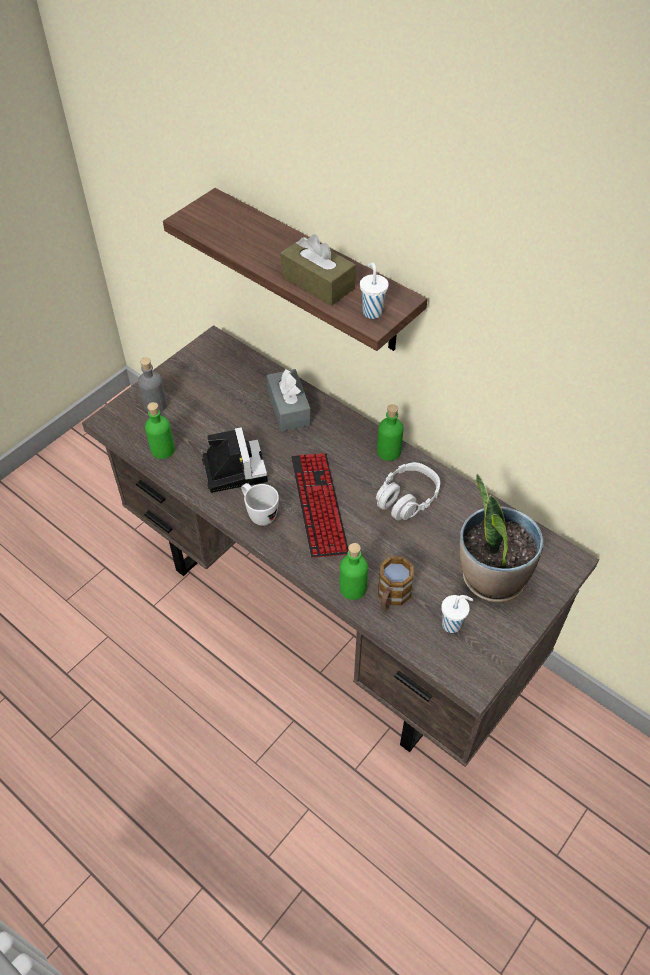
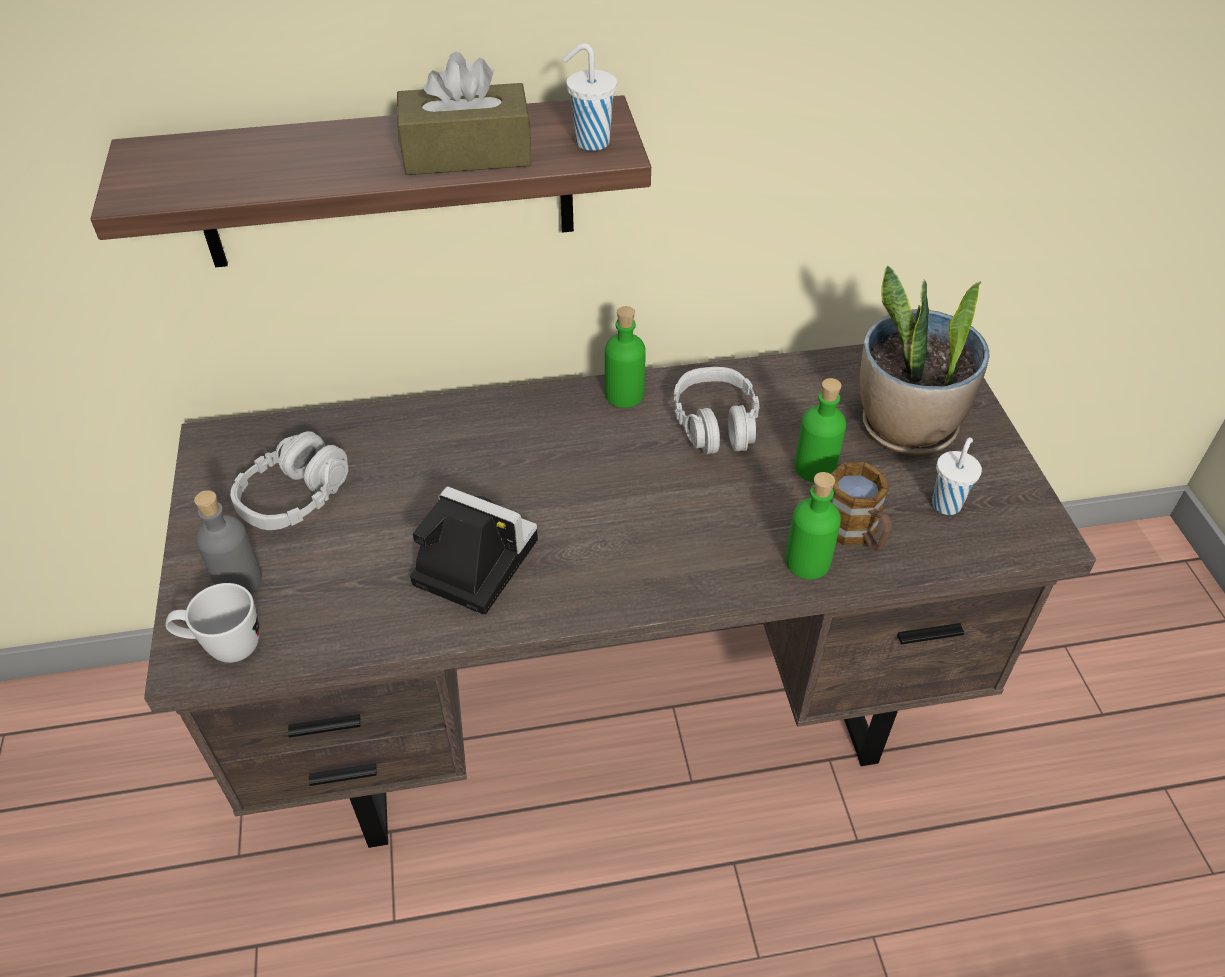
camera: 50 degrees left, 5 degrees down
green bottle [145,402,175,459] -> green bottle moved to [794,378,846,482]
white mug [241,483,279,526] -> white mug moved to [165,583,259,663]
grey tissue box [266,369,311,431] -> none
keyboard [291,453,349,558] -> none
none -> grey headphones [230,431,348,530]

